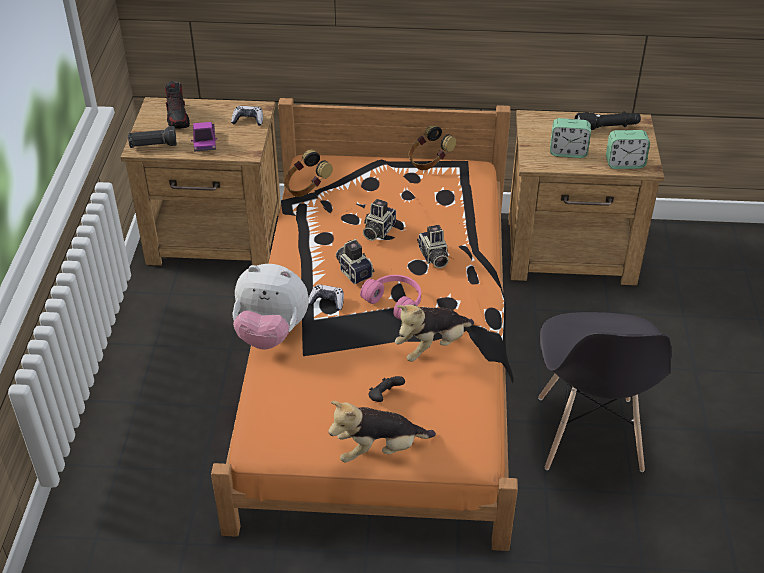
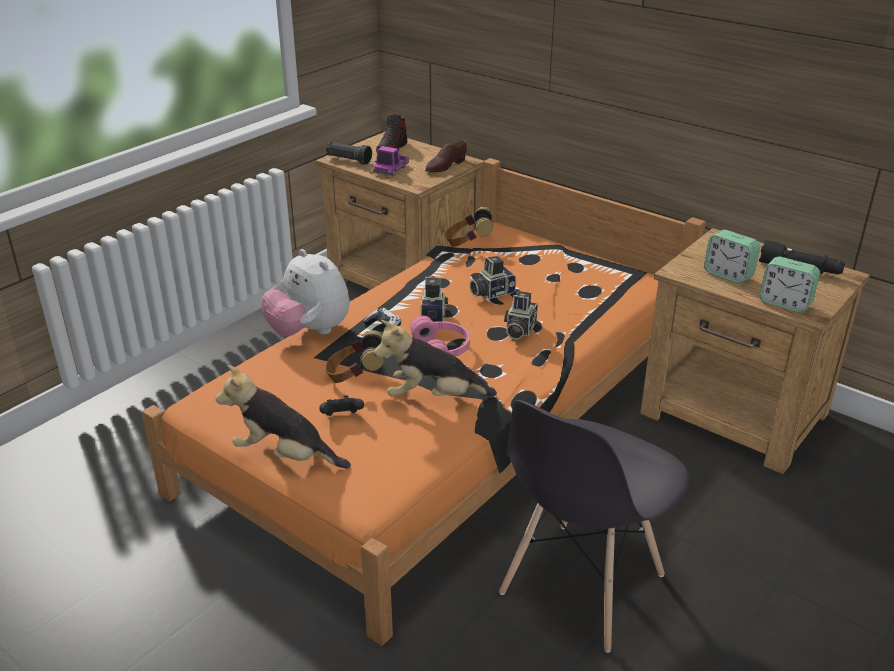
camera: 35 degrees right, 10 degrees down
game controller [231,106,263,126] -> brown shoe [425,140,467,172]
headphones [408,126,456,170] -> headphones moved to [325,330,384,383]

